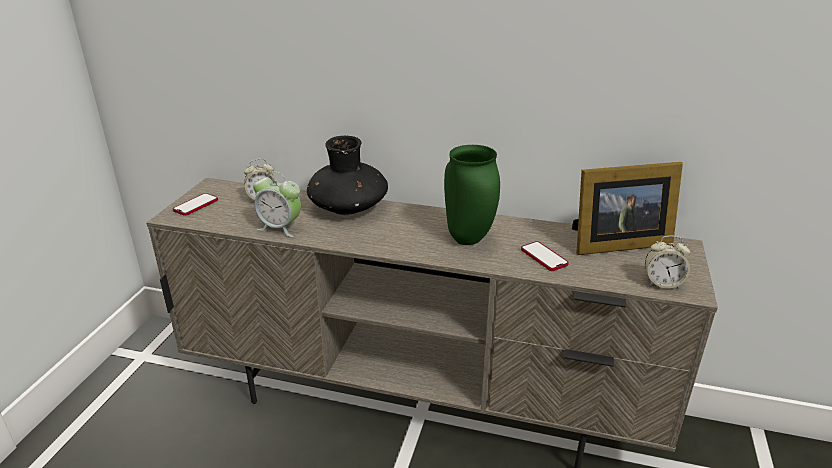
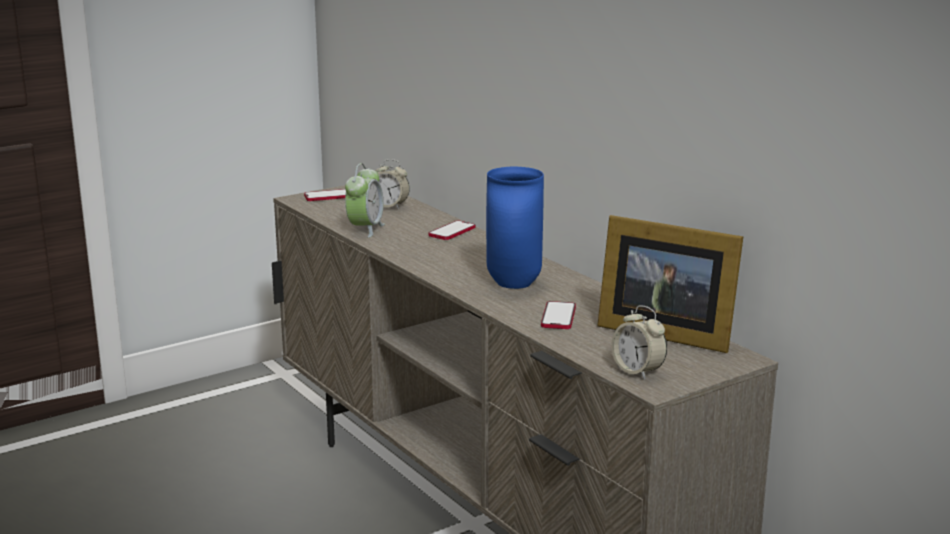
camera: 40 degrees right, 10 degrees down
alarm clock [253,171,301,237] -> alarm clock turned 135 degrees counterclockwise [345,163,385,238]
black vase [307,135,388,215] -> phone [429,220,475,240]
green vase [444,145,500,245] -> blue vase [486,167,544,289]

